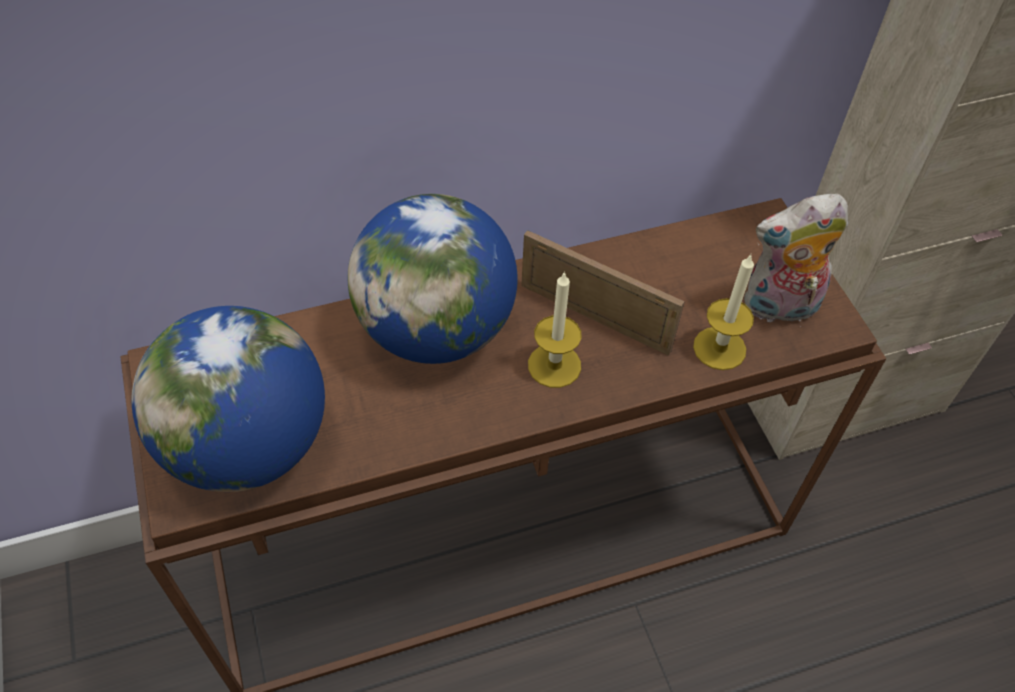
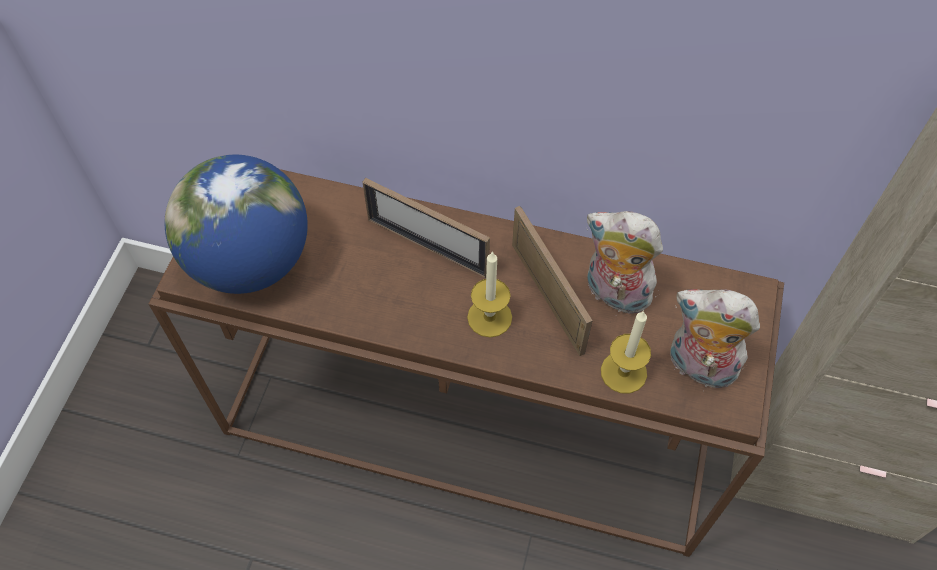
camera: 35 degrees right, 5 degrees up
globe [348,194,518,364] -> picture frame [362,178,490,278]
none -> plush toy [587,211,663,313]

